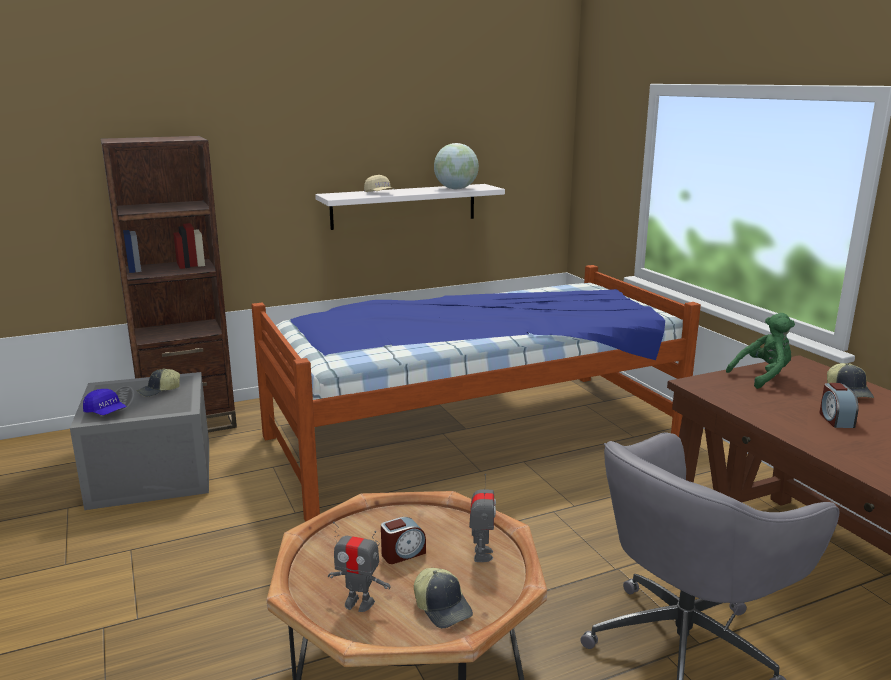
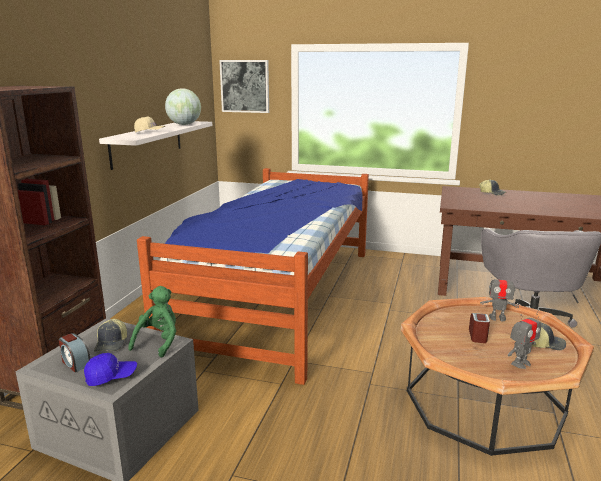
camera: 50 degrees left, 0 degrees up
toy robot [469,474,496,562] -> toy robot turned 150 degrees clockwise [480,271,519,321]
green plush toy [726,313,795,389] -> green plush toy moved to [128,286,176,358]
alarm clock [819,383,859,428] -> alarm clock moved to [59,333,90,372]
none -> picture [219,60,269,113]

